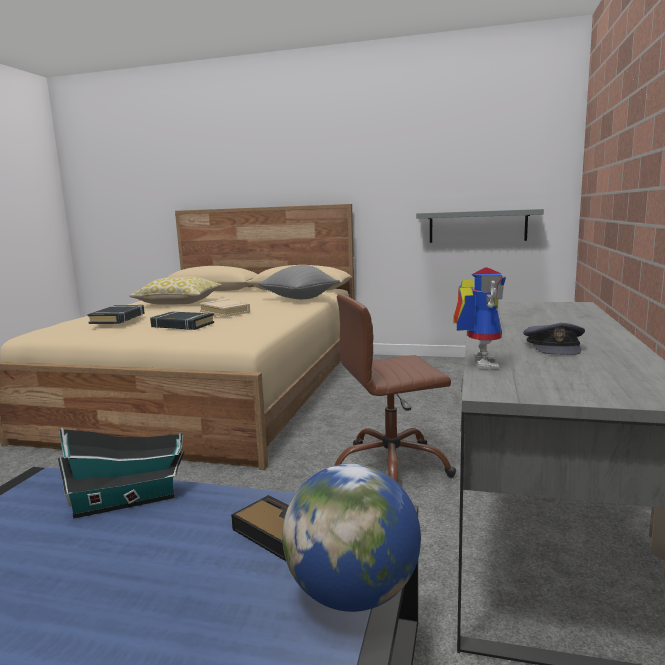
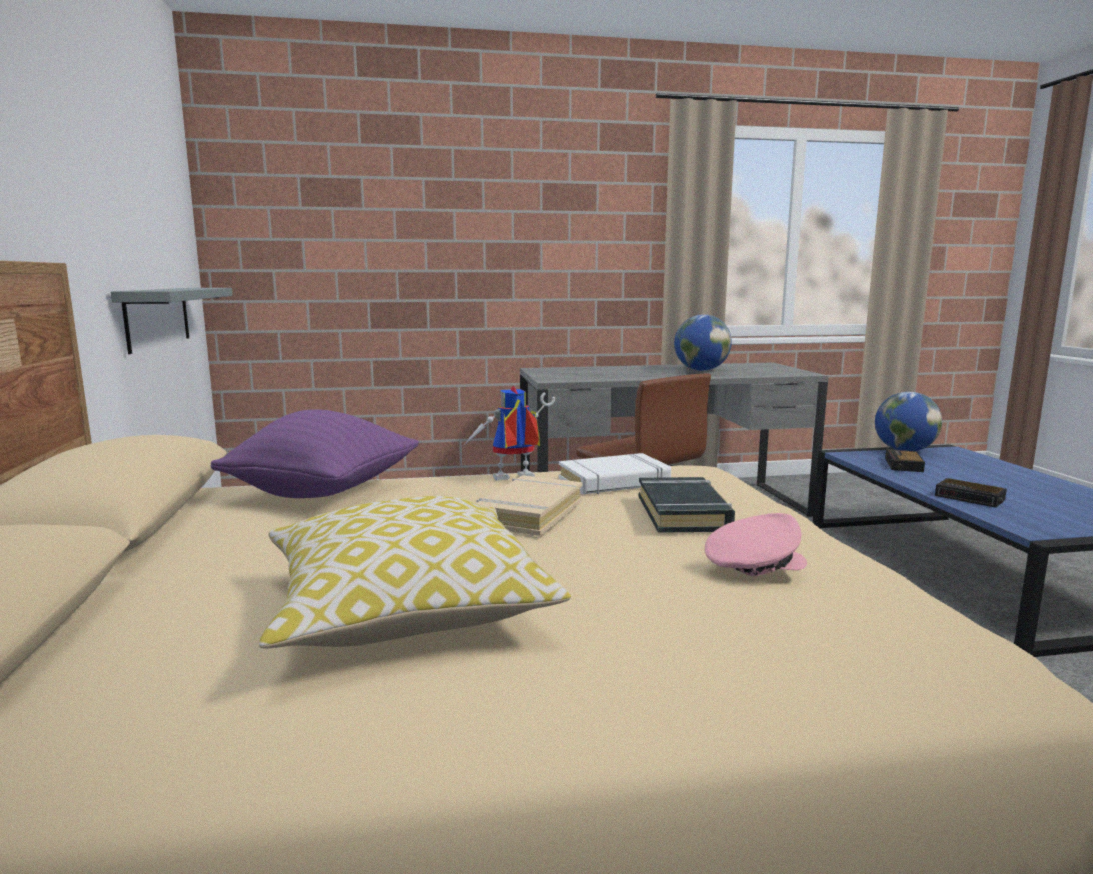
camera: 115 degrees left, 0 degrees up
toy house [58,428,184,519] -> alarm clock [935,478,1007,508]
black book [87,305,144,324] -> pink cap [705,513,807,576]
grey pillow [258,265,340,299] -> purple pillow [211,409,419,498]
toy robot [453,268,506,370] -> toy robot moved to [464,386,555,480]
grey cap [523,323,585,355] -> globe [674,314,732,371]
none -> white book [559,453,671,494]

